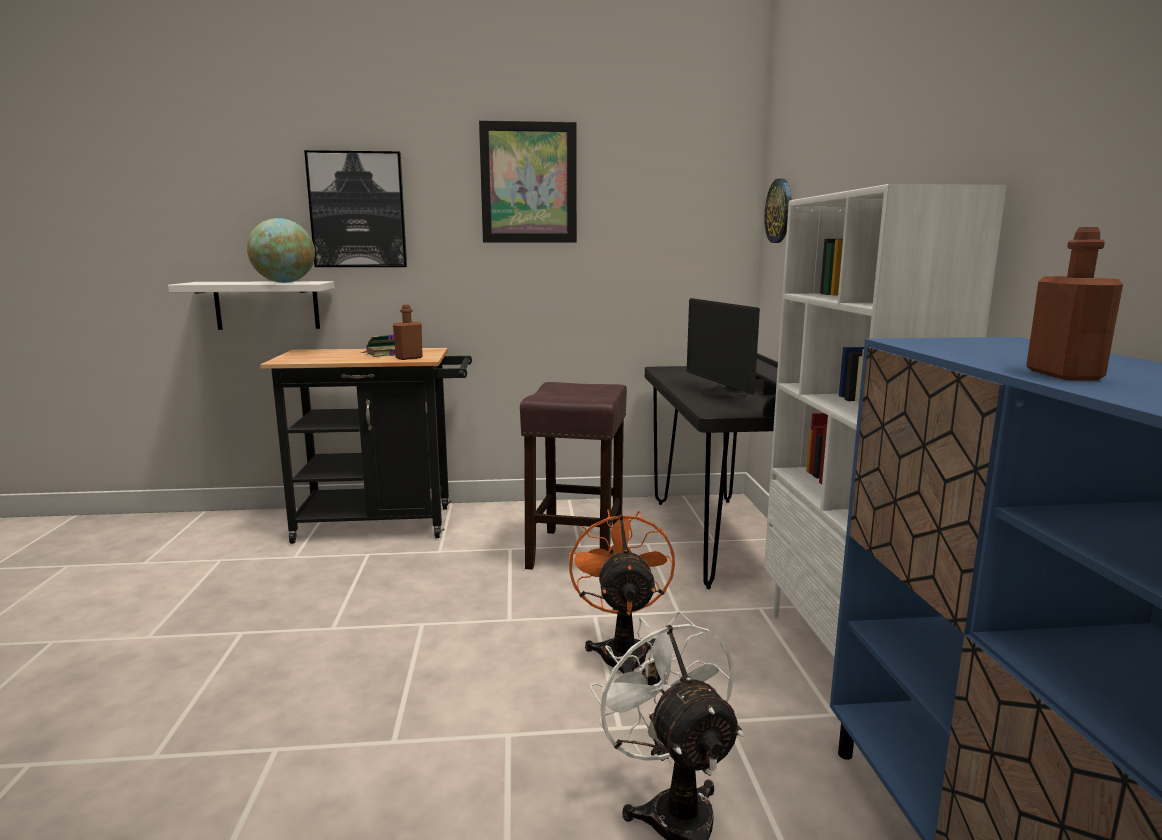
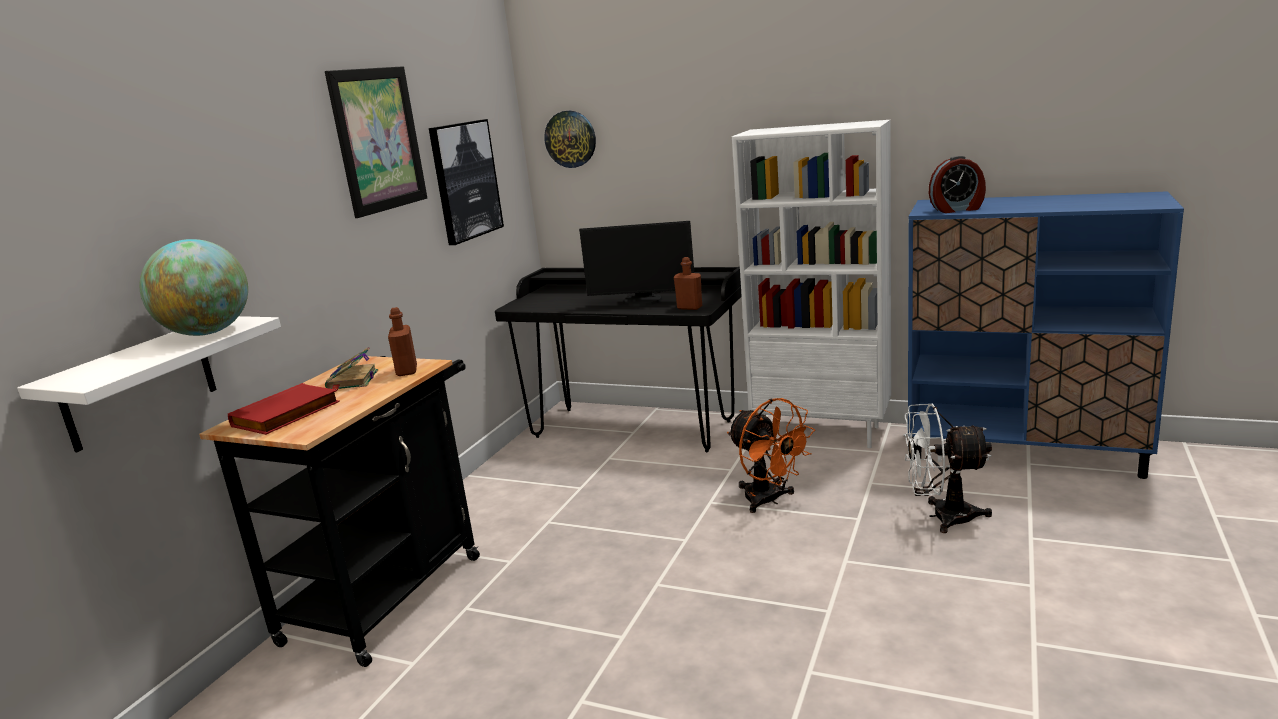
camera: 60 degrees left, 5 degrees up
picture [304,150,407,267] -> picture moved to [429,119,504,245]
brown stool [520,382,627,570] -> none
orange fan [569,510,675,674] -> orange fan turned 150 degrees counterclockwise [727,398,815,513]
brown bottle [1026,227,1123,380] -> brown bottle moved to [674,257,702,310]
none -> red book [228,383,340,435]
none -> alarm clock [929,156,986,213]

